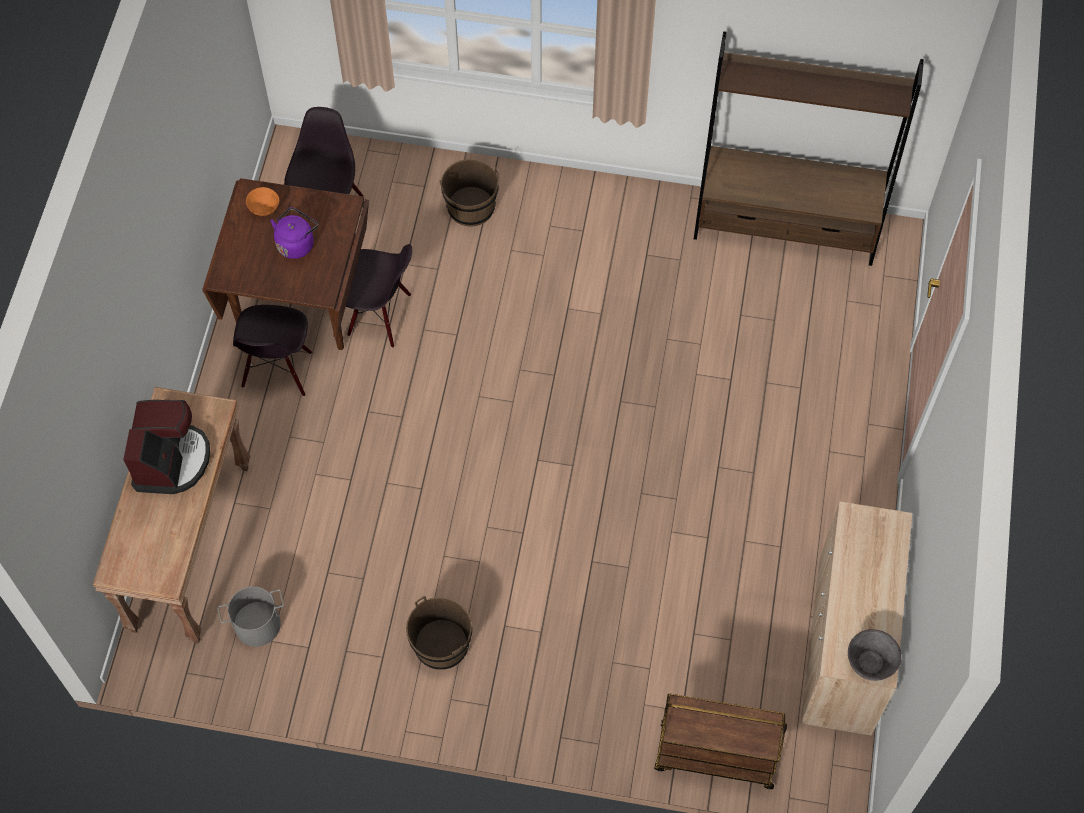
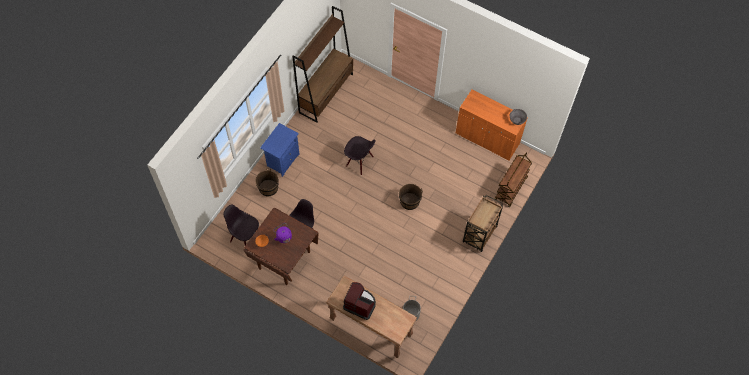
camera: 70 degrees left, 0 degrees up
black chair [233,305,312,396] -> black chair moved to [344,136,376,175]
brown bucket [406,596,472,670] -> brown bucket moved to [399,184,423,210]
beige cabinet [801,501,912,735] -> orange cabinet [456,90,528,160]
none -> blue nightstand [260,123,299,177]
none -> brown cart [463,195,503,252]

